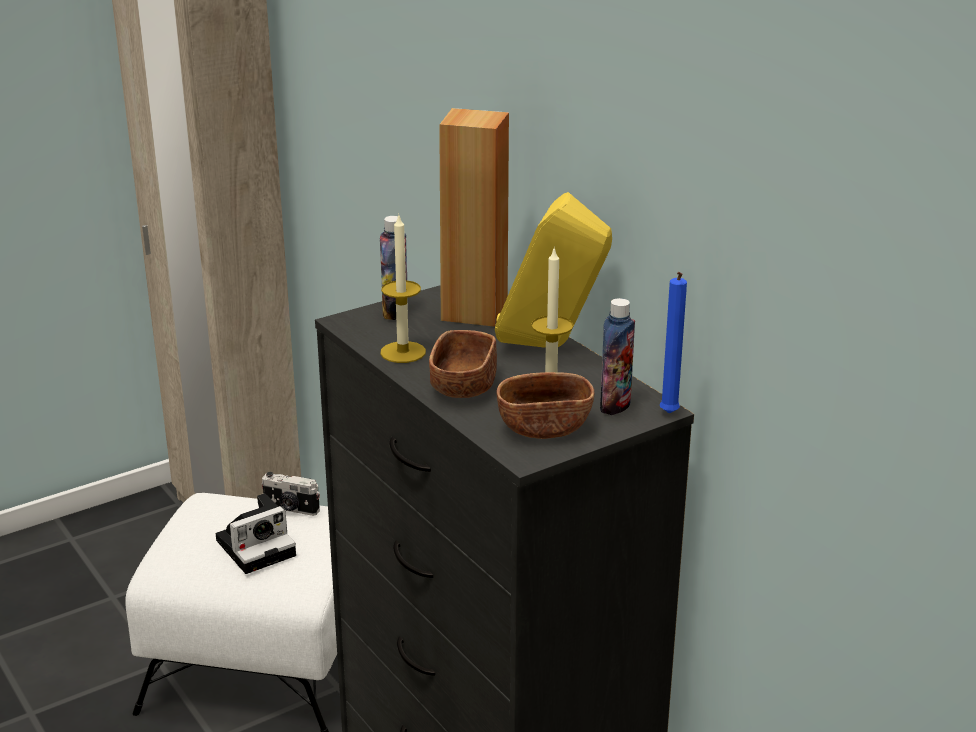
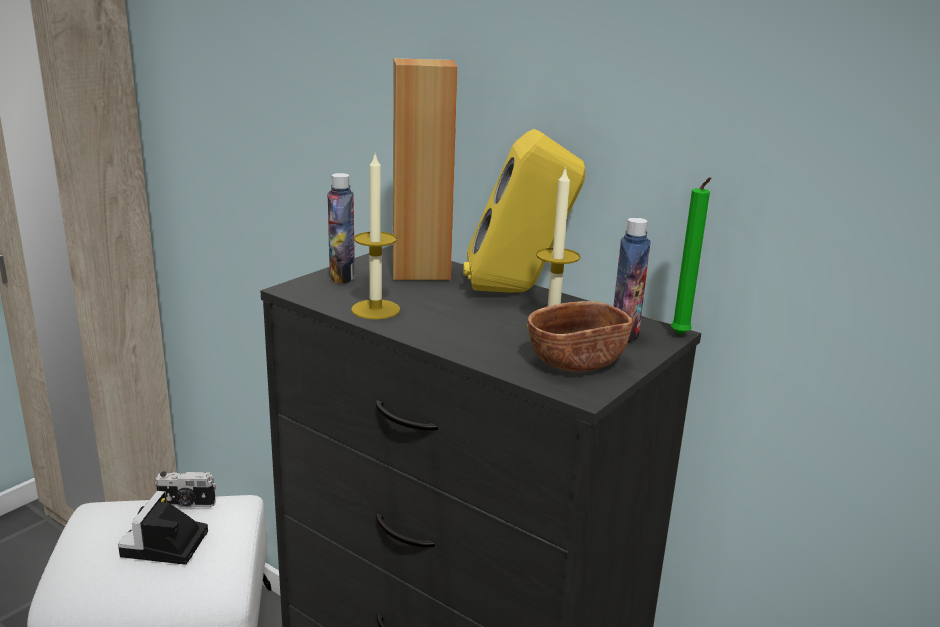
camera: 20 degrees left, 5 degrees down
camera [216,493,296,574] -> camera turned 150 degrees clockwise [118,491,208,565]
brown bowl [429,330,497,398] -> none
blue candle [660,272,687,413] -> green candle [671,177,711,335]

